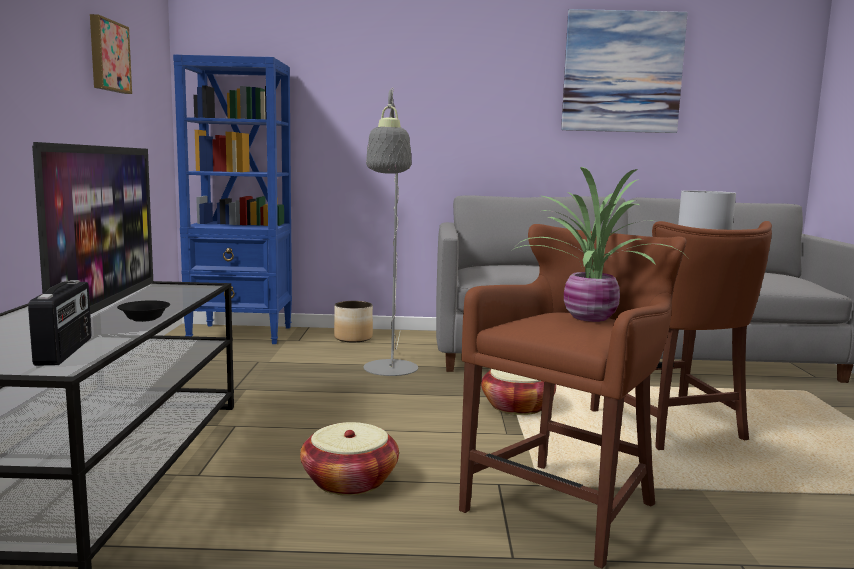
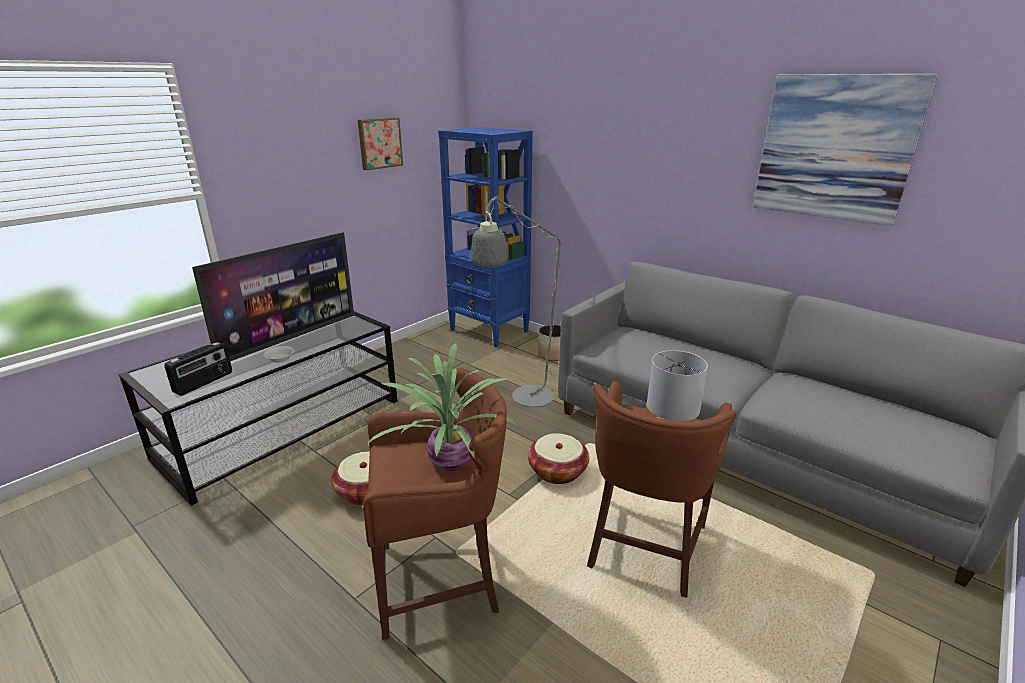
camera: 40 degrees right, 15 degrees up
black bowl [117,300,170,322] -> white bowl [263,346,295,363]

